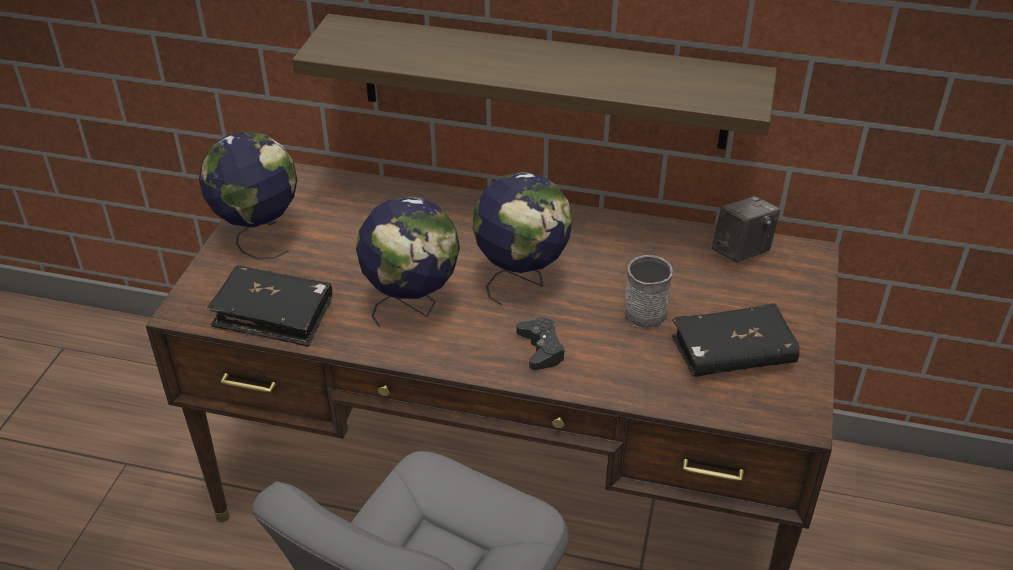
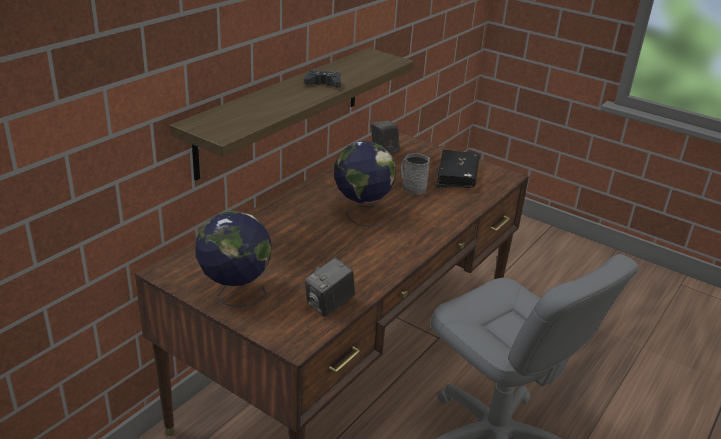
camera: 70 degrees left, 10 degrees down
black book [207,265,333,347] -> camera [305,257,355,317]
globe [356,196,460,327] -> none
black game controller [516,318,566,370] -> black game controller moved to [304,70,341,88]

